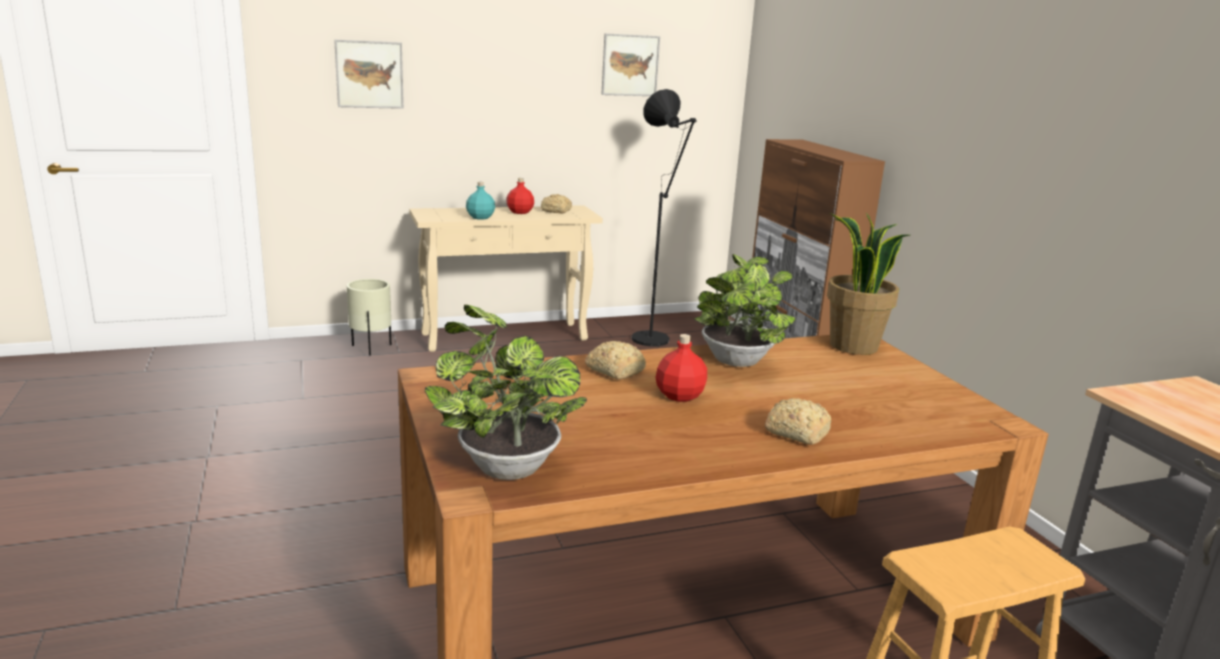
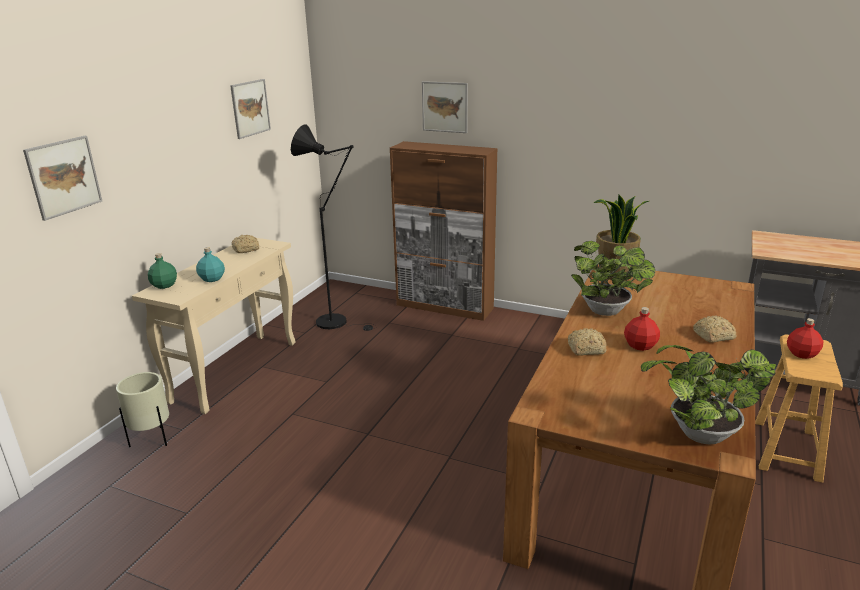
camera: 45 degrees left, 5 degrees up
red bottle [506,178,534,214] -> red bottle moved to [787,318,824,359]
none -> green bottle [148,253,177,289]
none -> picture [422,81,468,133]

